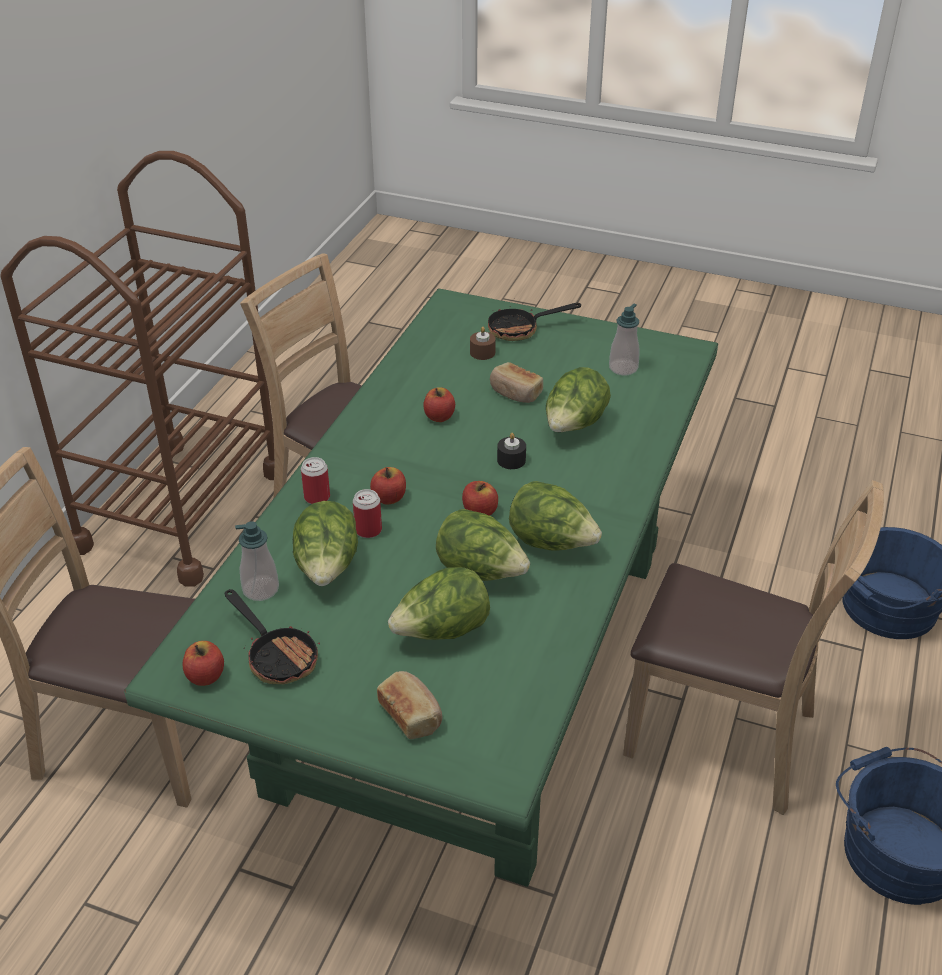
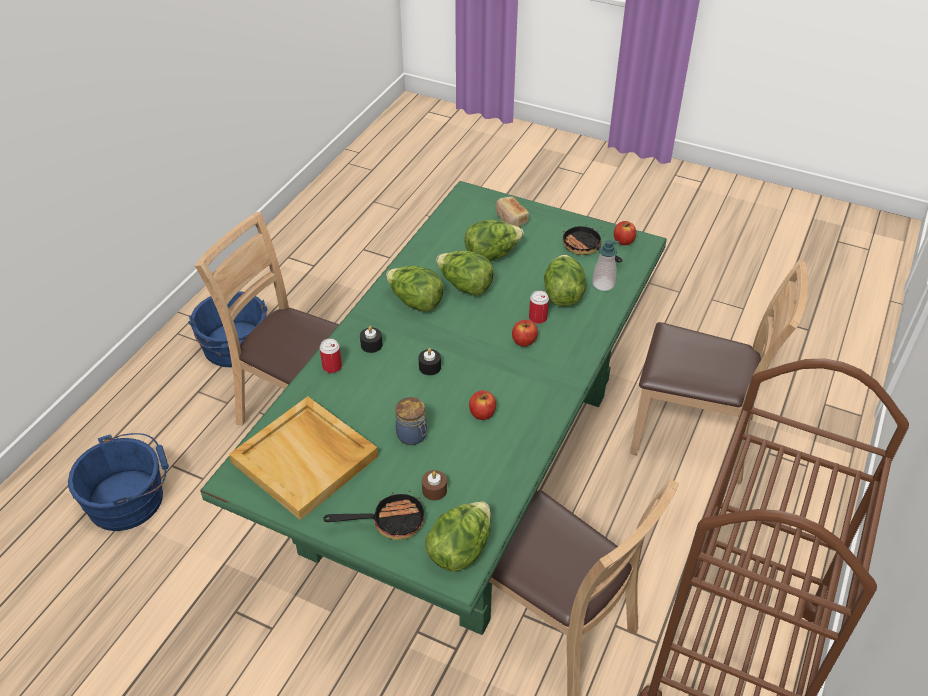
camera: 175 degrees left, 5 degrees up
can [301,457,330,504] -> can moved to [320,339,342,373]
apple [462,481,498,516] -> none
bread [490,362,543,403] -> jar [395,397,427,445]
lettuce [546,367,611,432] -> lettuce moved to [425,502,491,572]
soap dispenser [609,304,640,375] -> beige tray [229,396,378,520]
none -> black candle [360,326,382,353]

